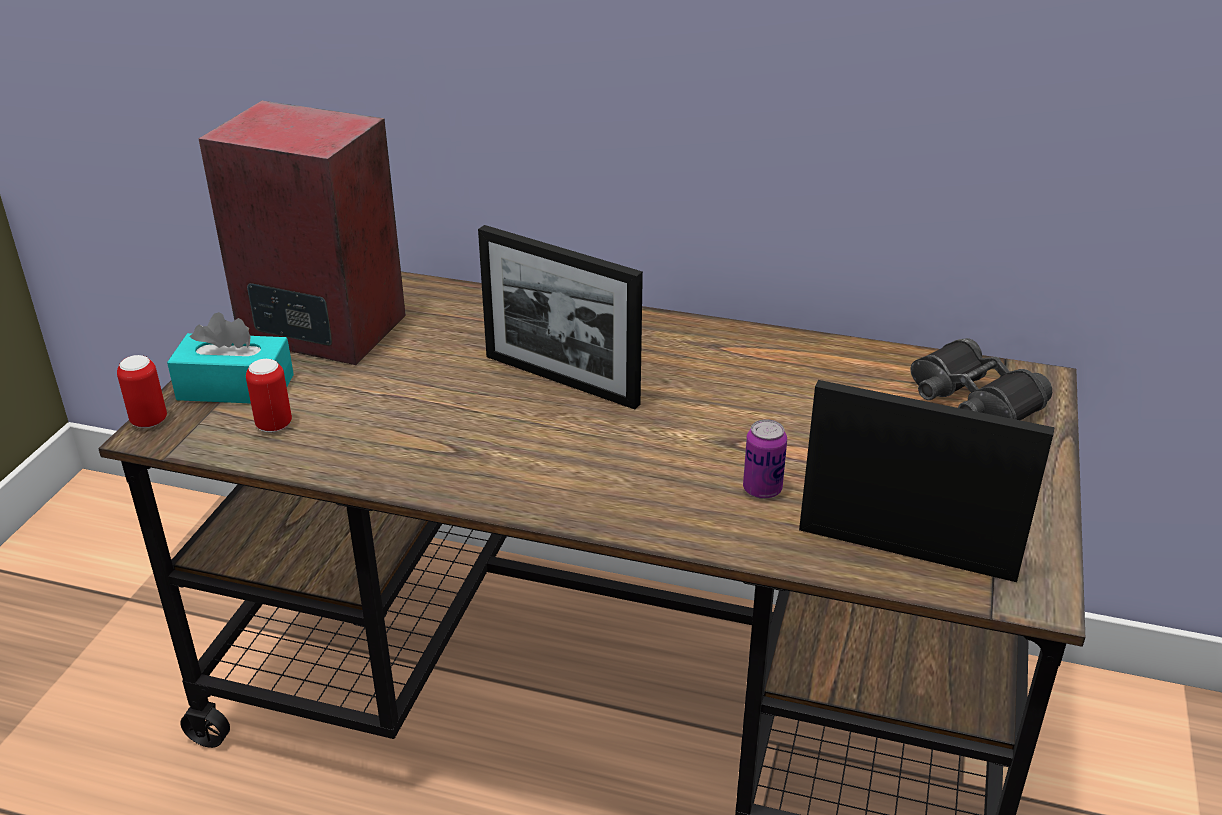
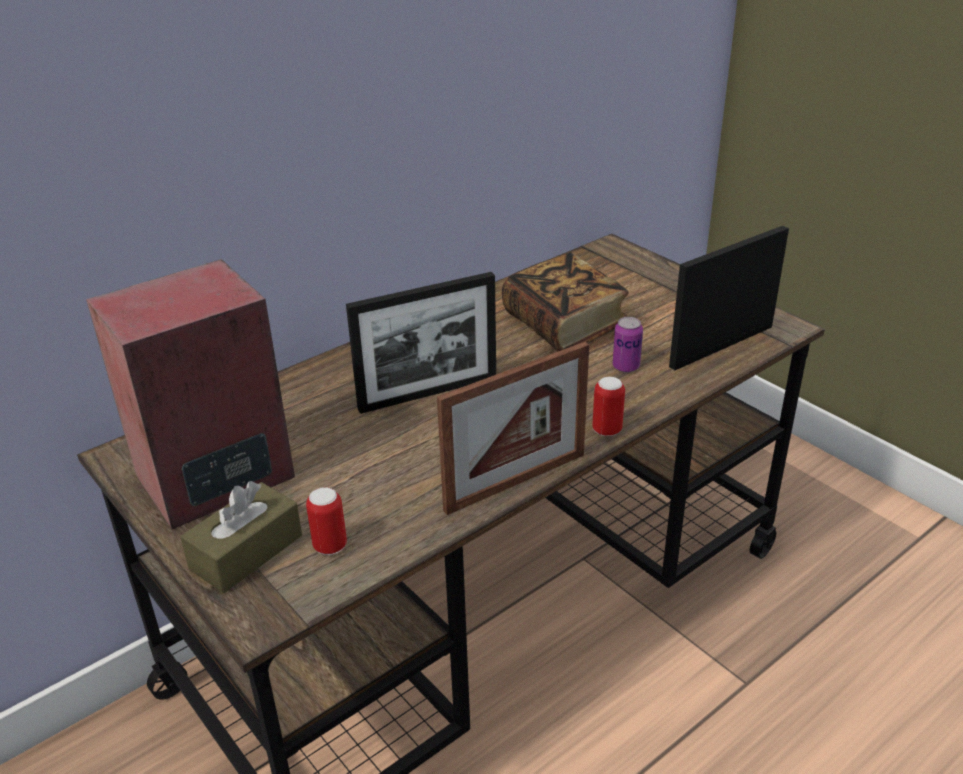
camera: 55 degrees left, 0 degrees up
can [117,355,167,428] -> can moved to [592,377,625,436]
turquoise tissue box [167,312,294,403] -> brown tissue box [180,481,302,593]
black binoculars [911,338,1052,420] -> none
none -> picture frame [437,342,589,515]
none -> book [502,252,629,352]

